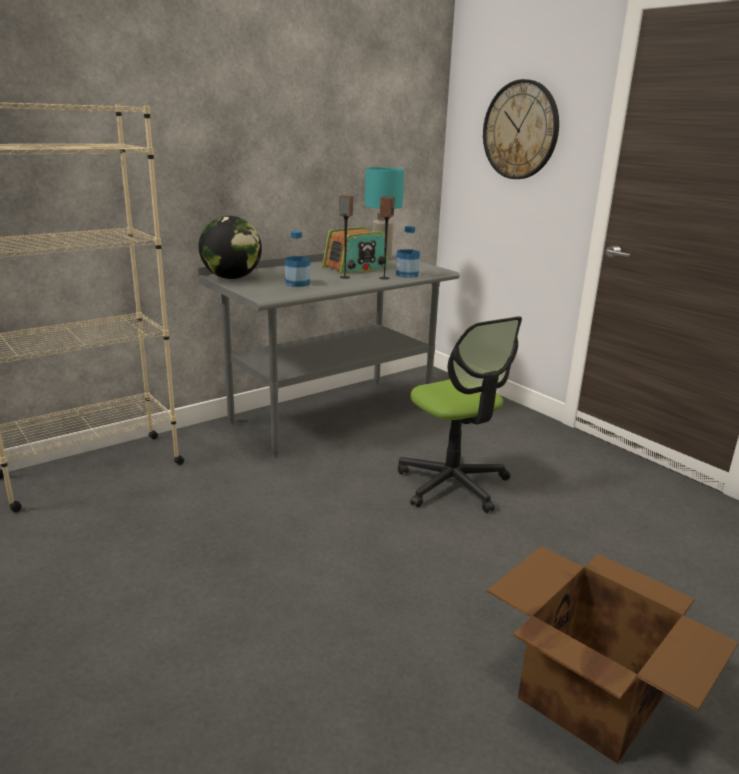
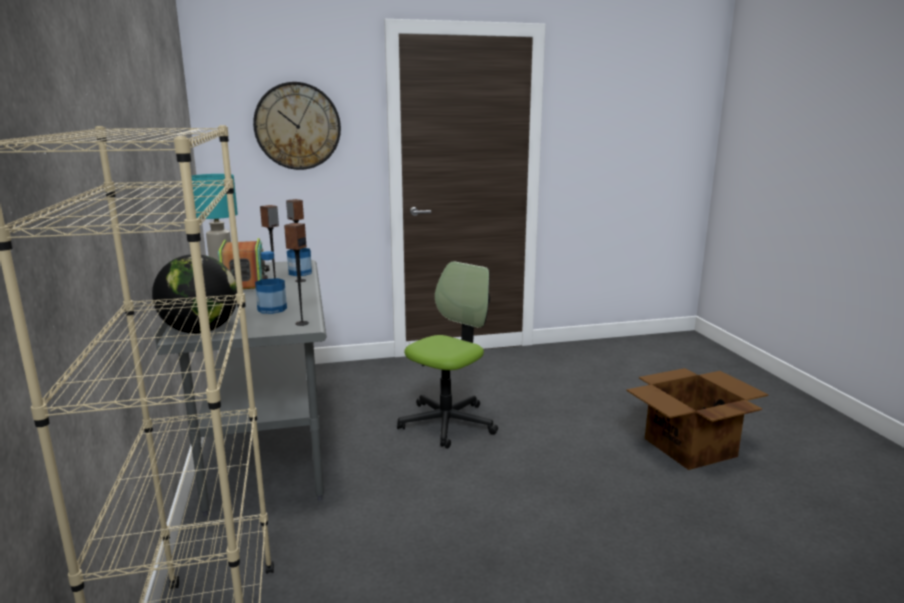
camera: 65 degrees left, 5 degrees down
office chair [398,316,522,513] -> office chair turned 45 degrees counterclockwise [397,261,498,449]
none -> speaker [284,223,309,326]

